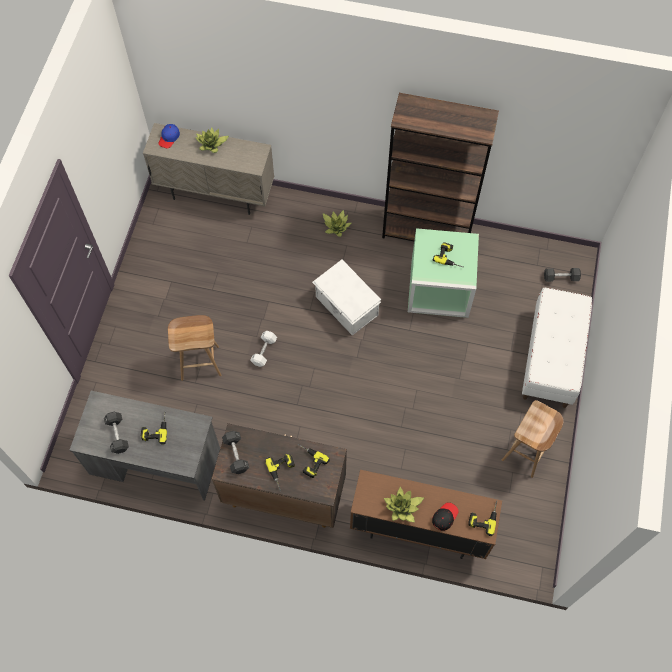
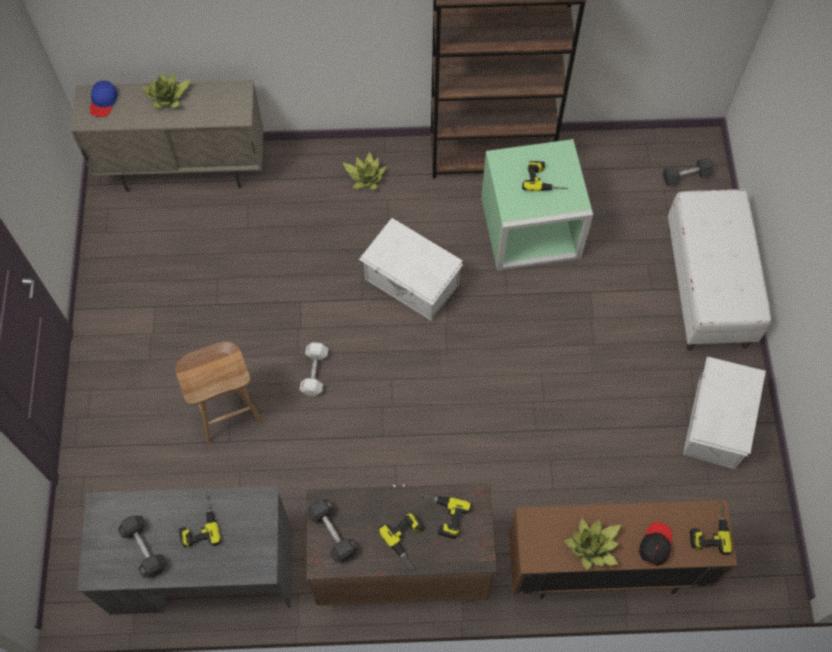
camera: 15 degrees left, 0 degrees up
brown stool [502,400,564,478] -> white storage box [683,357,766,469]

